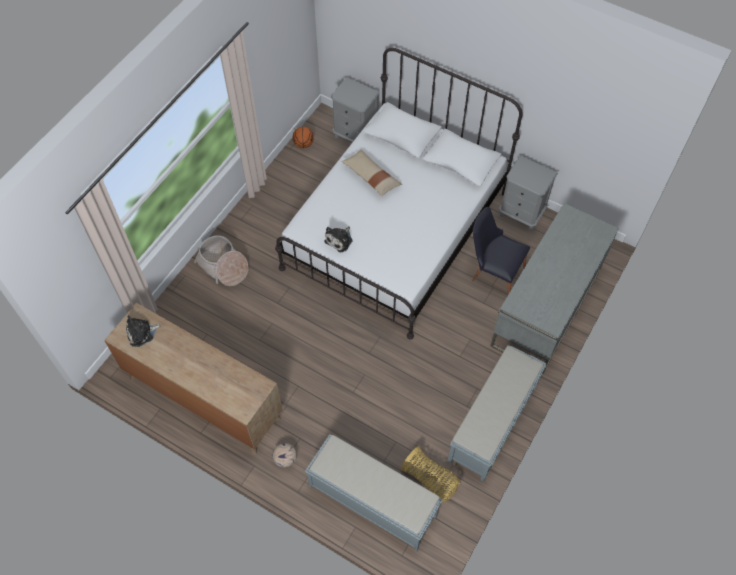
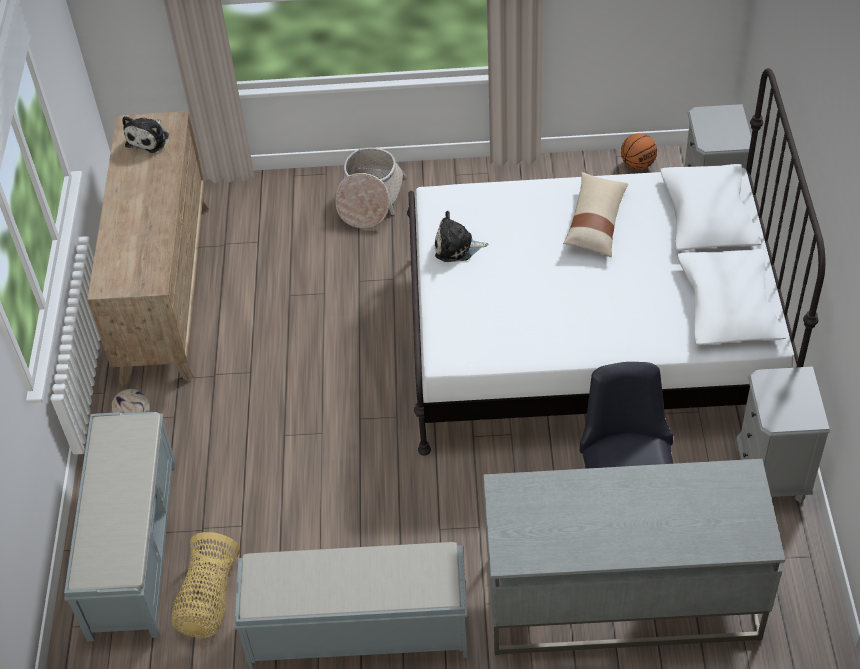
camera: 60 degrees right, 10 degrees down
plush toy [126,315,161,347] -> plush toy turned 105 degrees counterclockwise [122,116,169,153]

